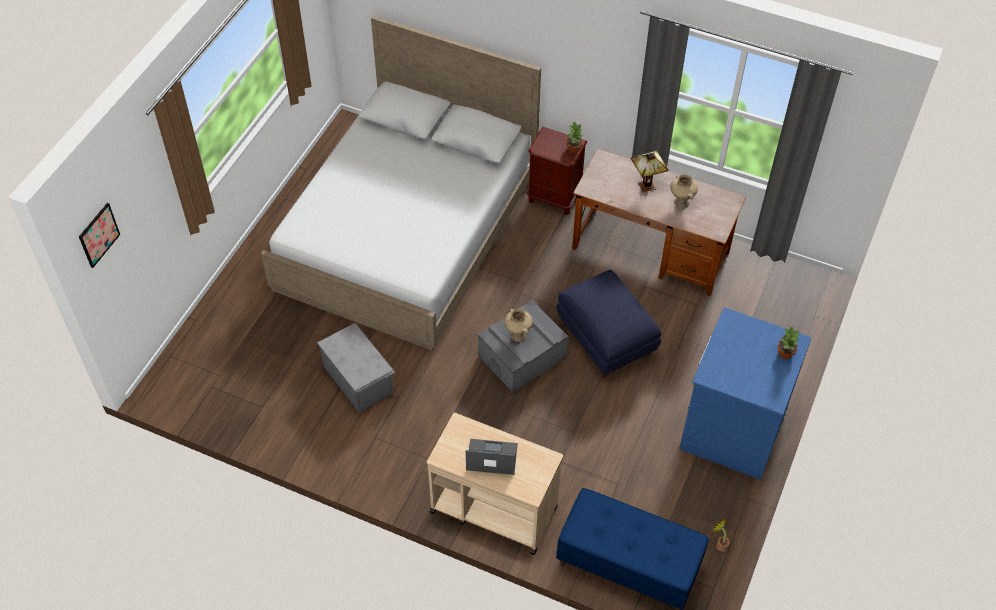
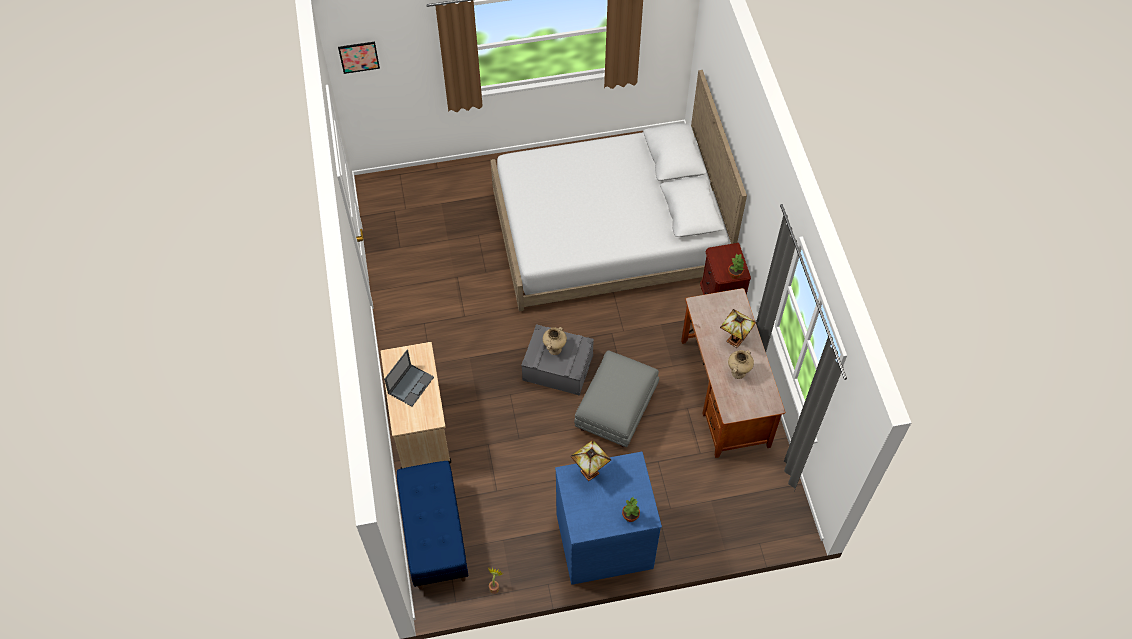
camera: 55 degrees right, 5 degrees up
grey storage box [317,323,395,413] -> none
laptop [466,439,518,475] -> laptop turned 60 degrees clockwise [384,350,434,407]
blue ottoman [557,270,661,377] -> grey ottoman [574,350,659,447]
none -> table lamp [571,440,611,481]

